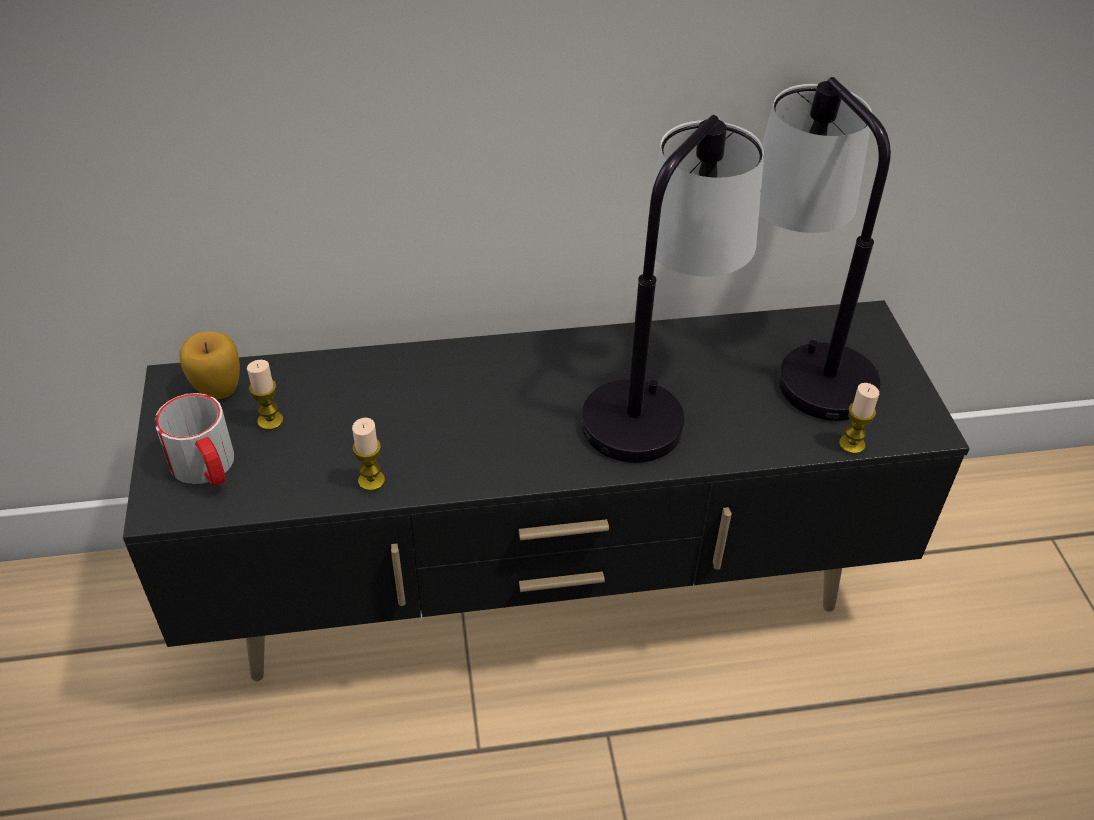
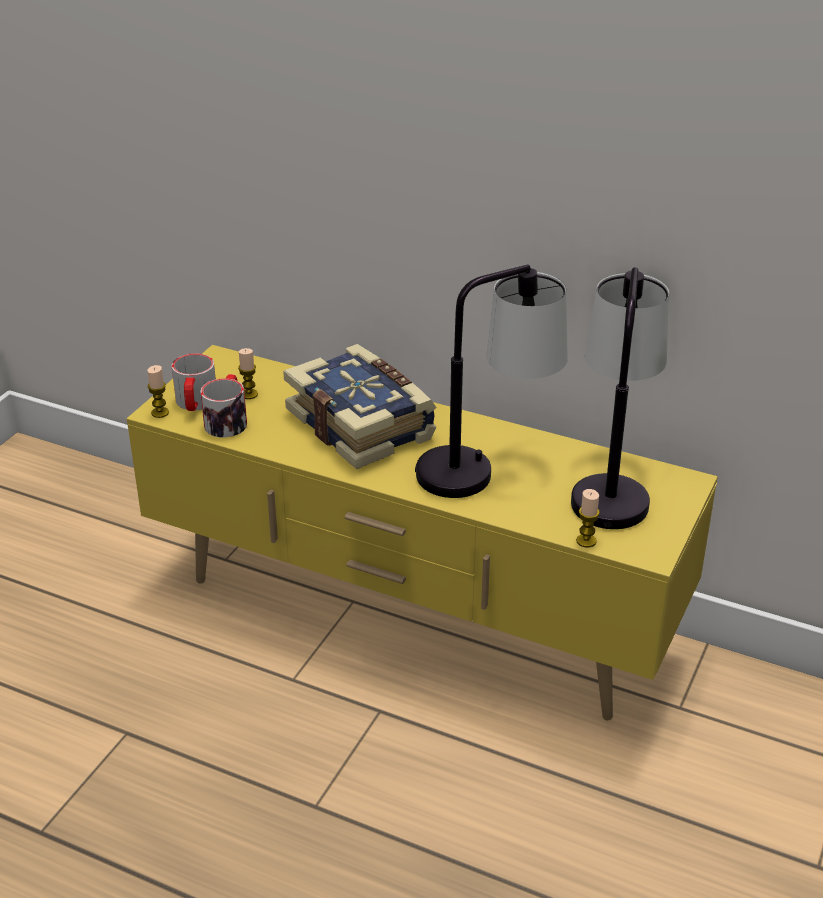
camera: 35 degrees right, 10 degrees down
black tv stand [123,300,970,681] -> yellow tv stand [127,345,718,720]
apple [179,331,240,399] -> none
candle [352,418,385,491] -> candle moved to [147,365,169,418]
none -> mug [200,374,247,437]
none -> book [283,344,437,469]

